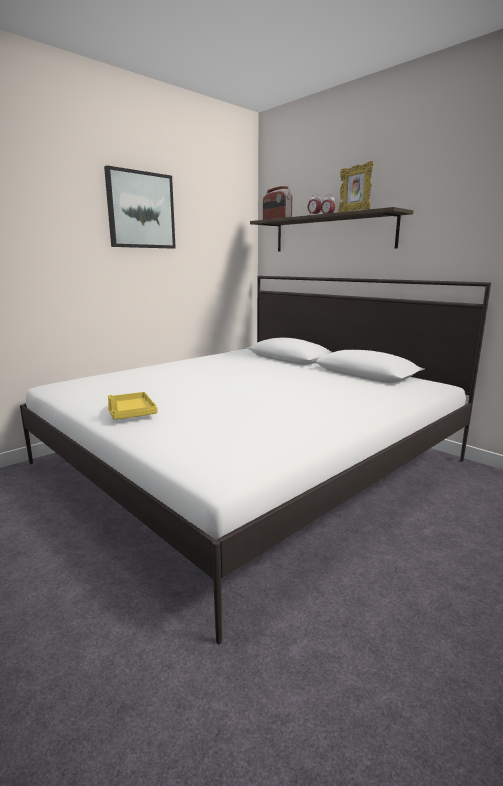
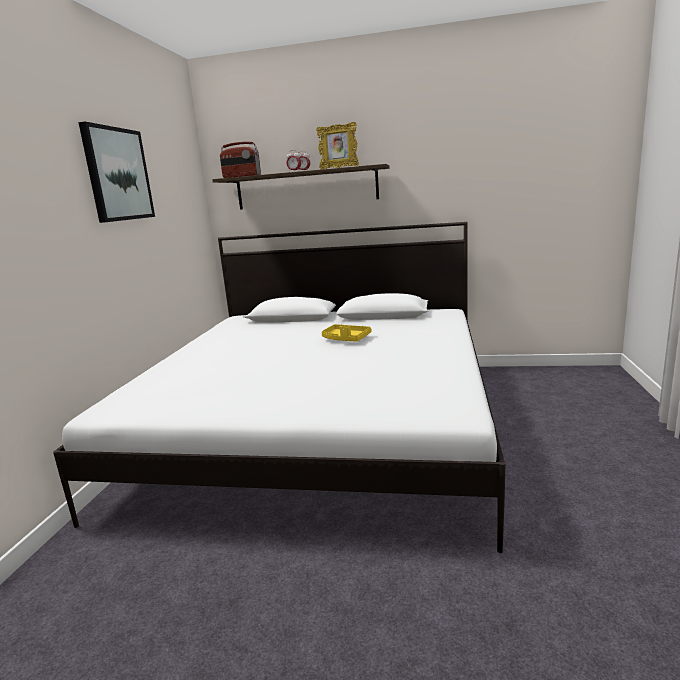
camera: 35 degrees left, 0 degrees up
yellow tray [108,392,157,420] -> yellow tray moved to [322,324,371,342]

